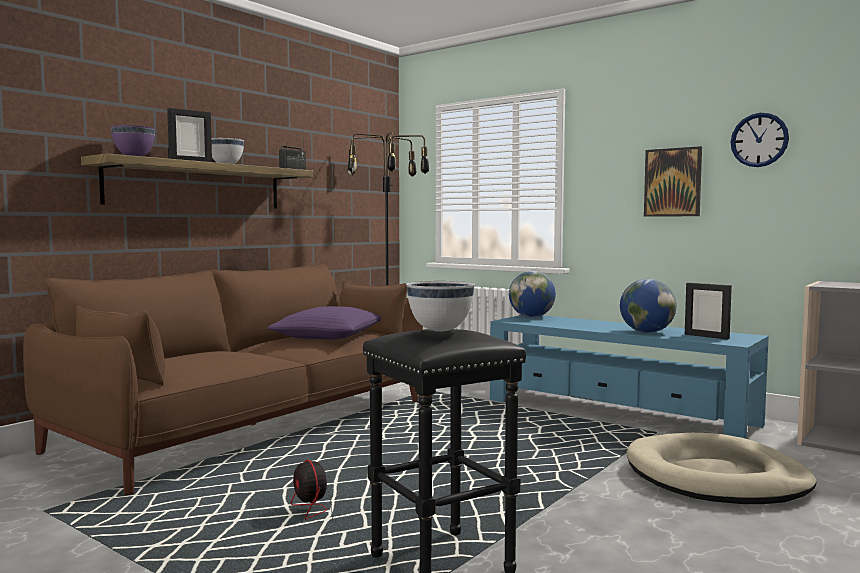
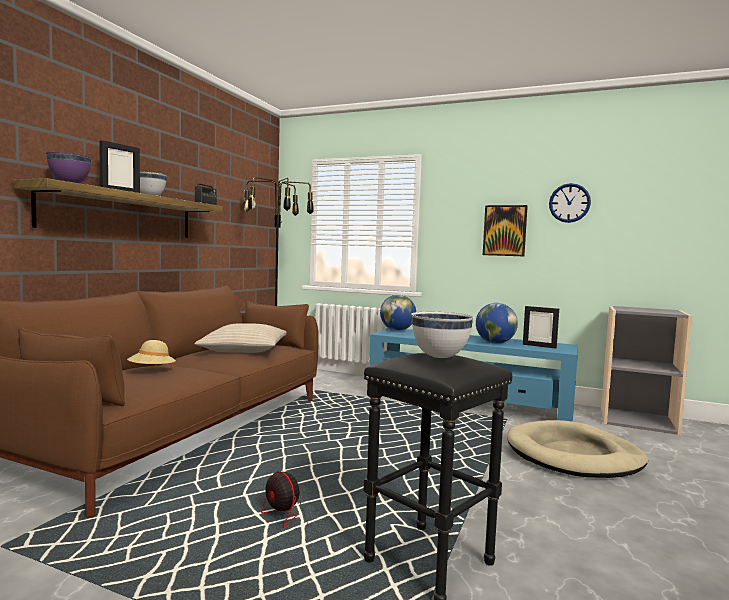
camera: 15 degrees left, 0 degrees up
purple pillow [268,306,381,339] -> beige pillow [195,323,287,353]
none -> beige hat [127,340,176,368]

